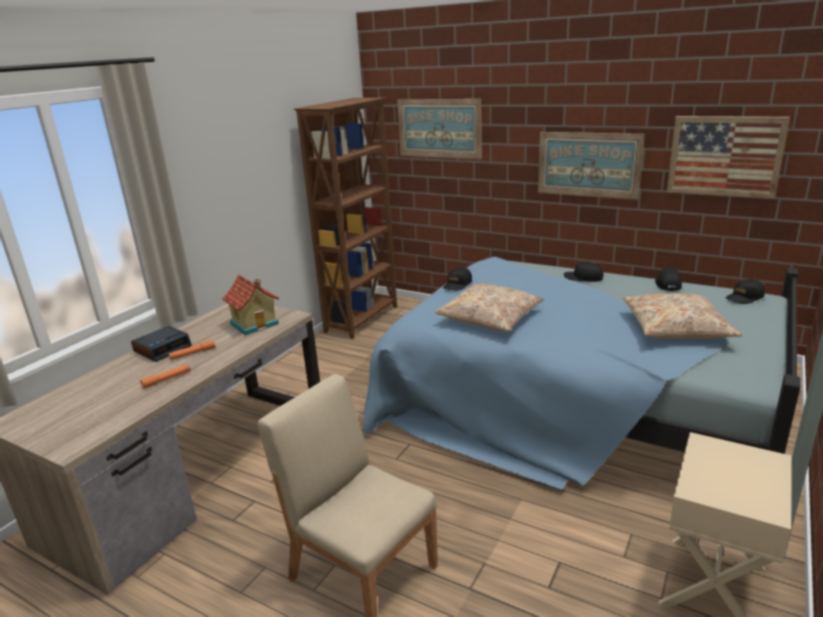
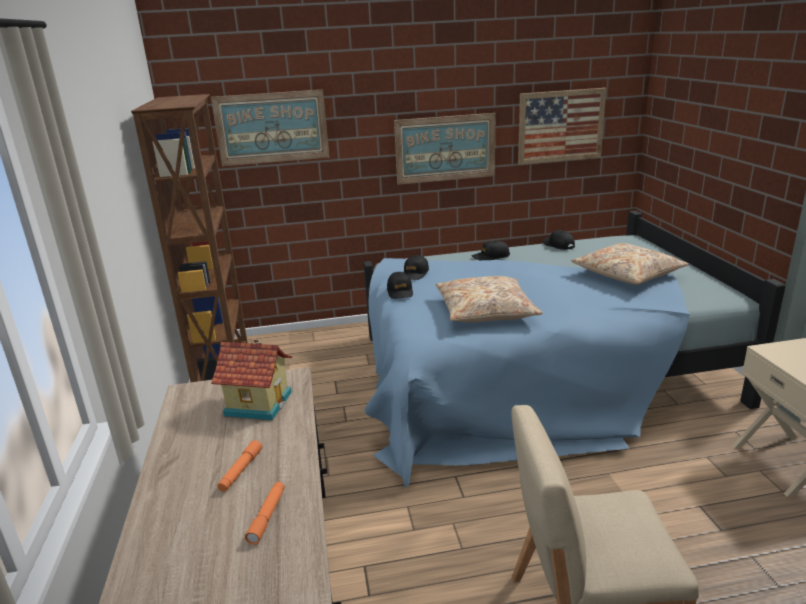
camera: 40 degrees left, 0 degrees up
alarm clock [131,326,192,362] -> none
black cap [725,279,765,304] -> black cap moved to [404,255,429,280]

